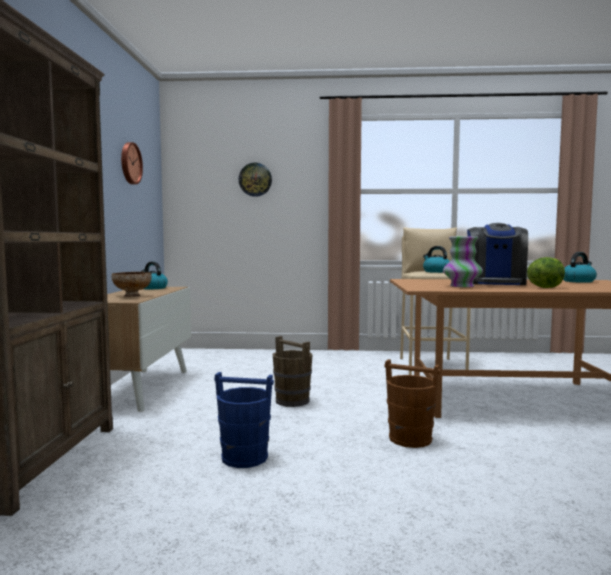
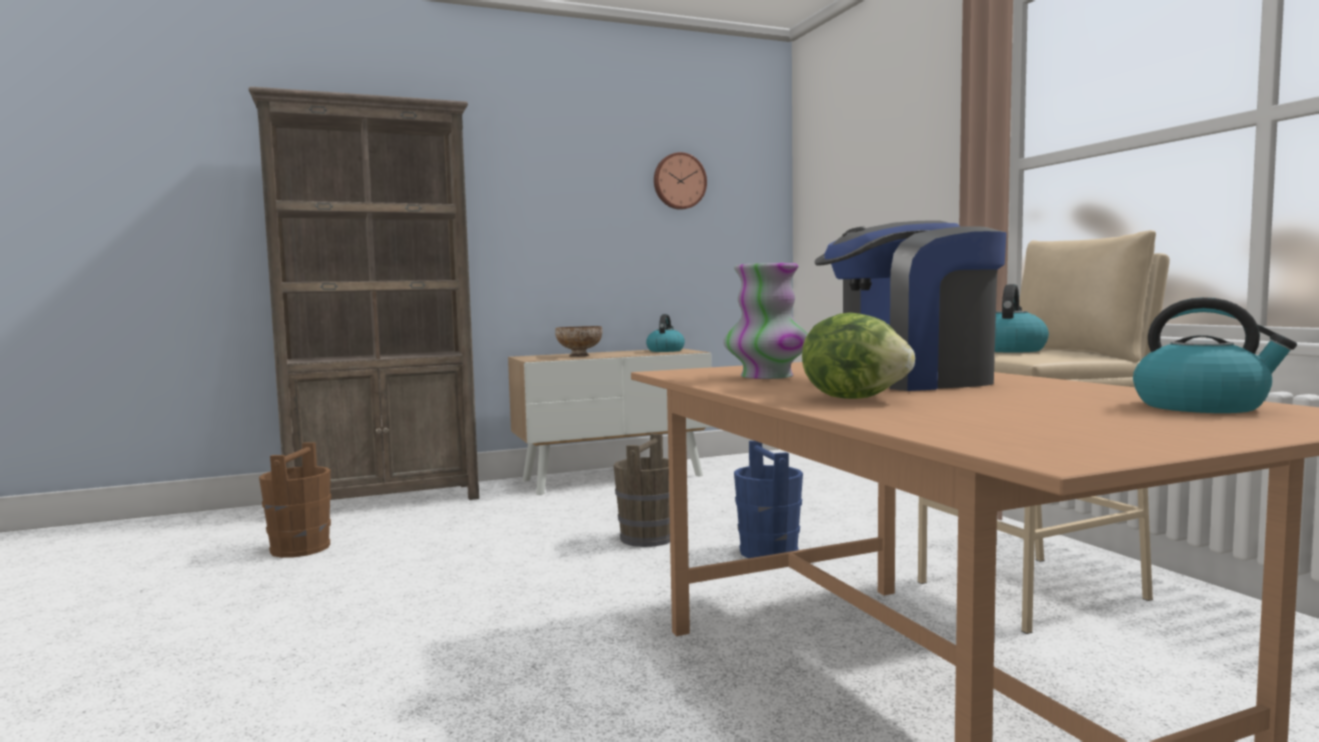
camera: 65 degrees right, 0 degrees up
blue bucket [214,372,274,468] -> blue bucket moved to [734,441,803,558]
wall clock [239,163,272,197] -> none
brown bucket [384,359,440,448] -> brown bucket moved to [259,442,331,558]

